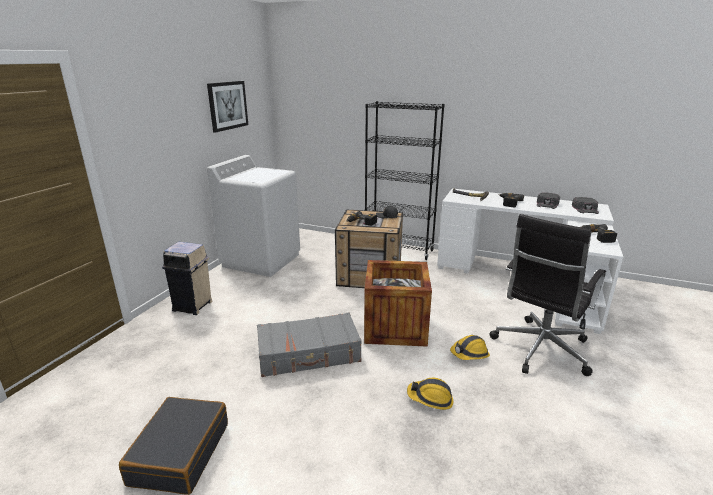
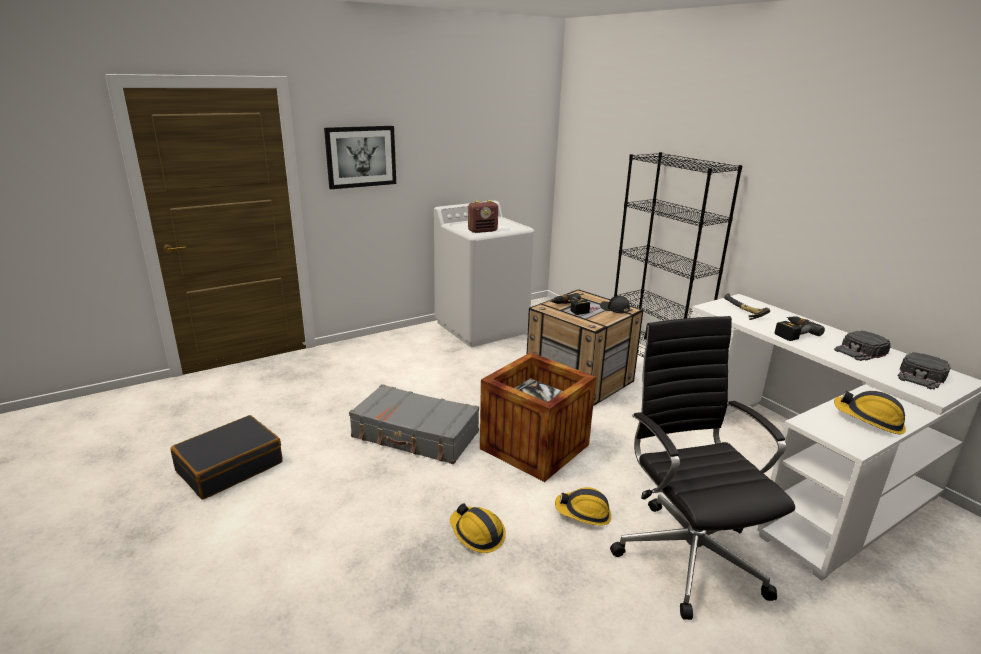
camera: 35 degrees right, 0 degrees up
beige trash can [162,242,212,315] -> none
picture [207,81,248,133] -> picture moved to [324,126,396,189]
black office chair [489,214,606,376] -> black office chair turned 90 degrees clockwise [610,316,795,620]
power drill [581,224,617,243] -> hard hat [834,391,906,435]
none -> radio [468,200,498,233]

